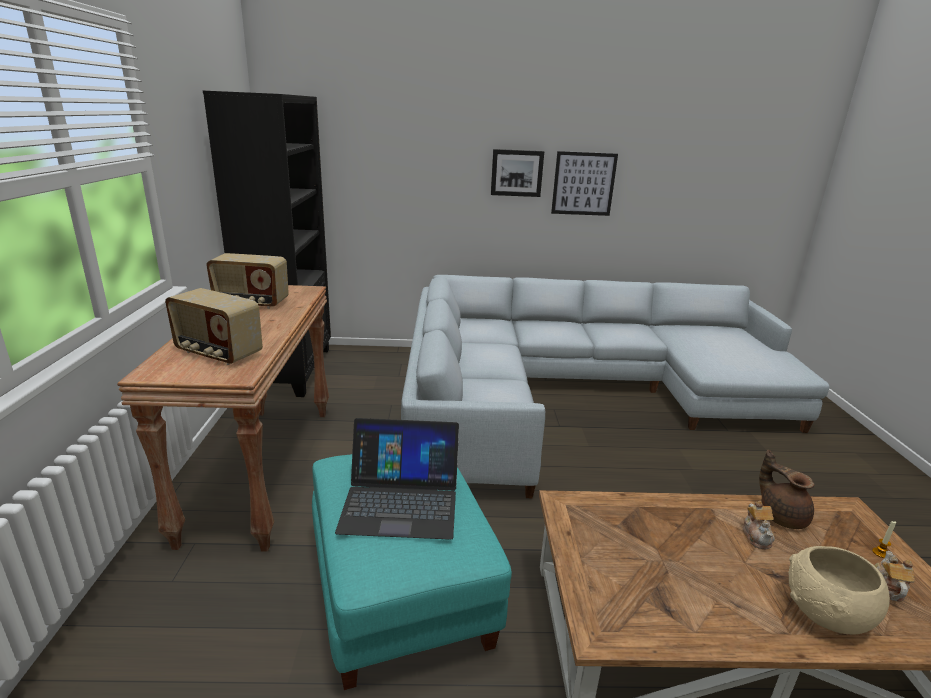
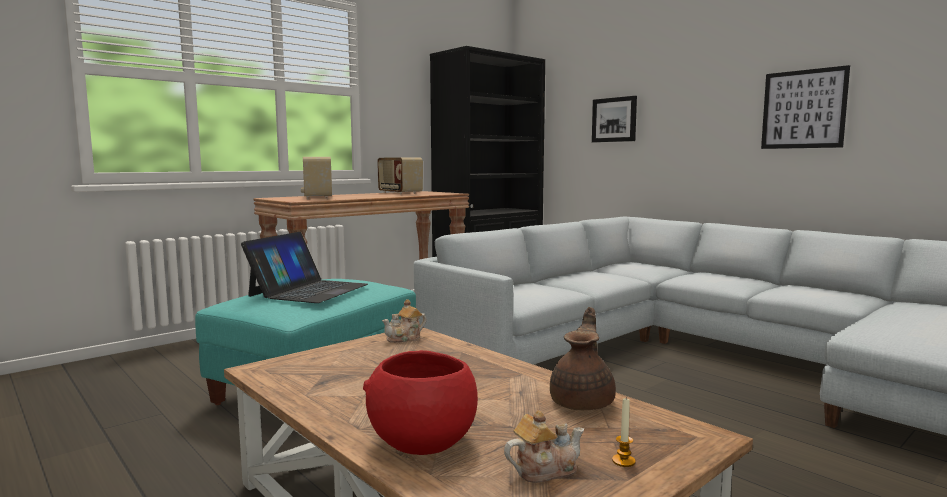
camera: 50 degrees right, 15 degrees down
laptop [335,418,459,540] -> laptop turned 120 degrees counterclockwise [241,232,368,303]
picture [491,149,544,197] -> picture moved to [592,96,637,142]
teapot [743,501,775,549] -> teapot moved to [382,299,426,343]
beige bowl [788,546,890,635] -> red bowl [363,350,478,455]

